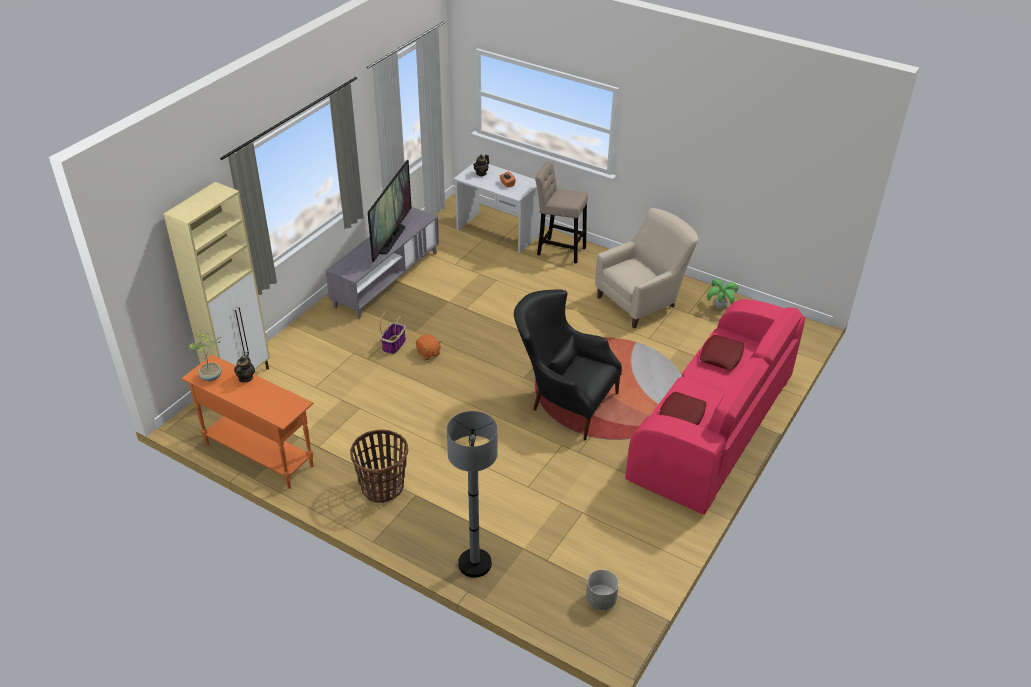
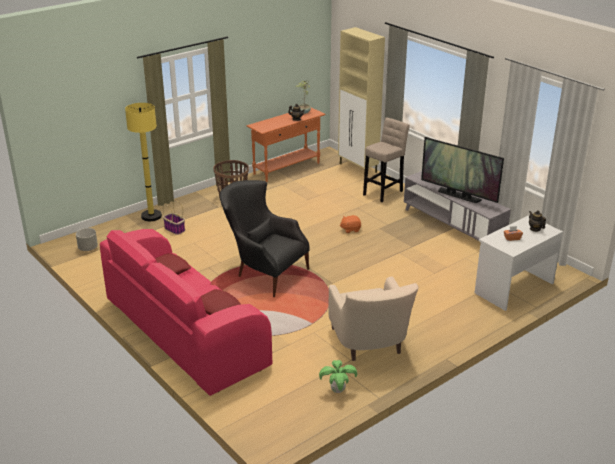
camera: 110 degrees right, 10 degrees down
basket [380,311,406,354] -> basket moved to [163,201,185,235]
grey floor lamp [447,411,498,578] -> yellow floor lamp [125,103,162,221]
black armchair [514,290,622,441] -> black armchair turned 105 degrees counterclockwise [220,180,310,297]
beige stool [535,161,588,264] -> beige stool moved to [363,117,410,202]

